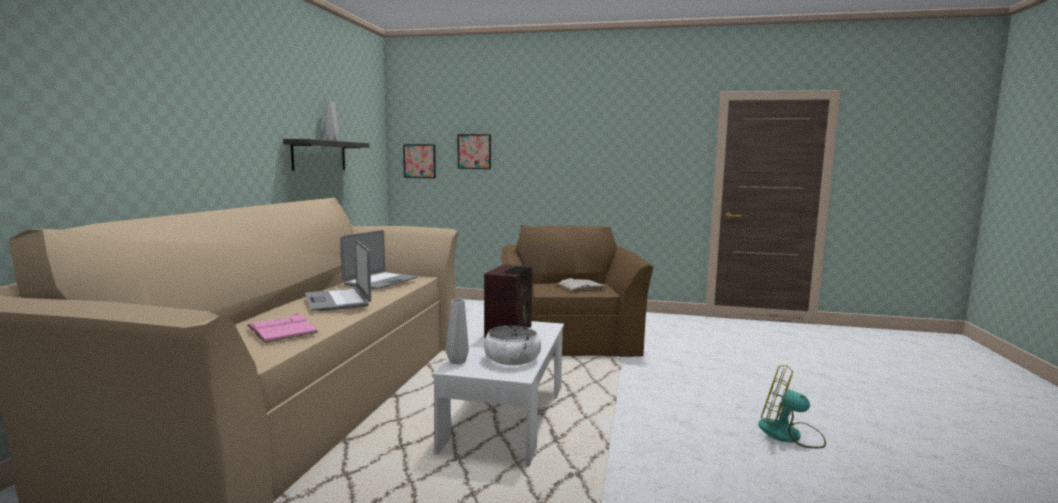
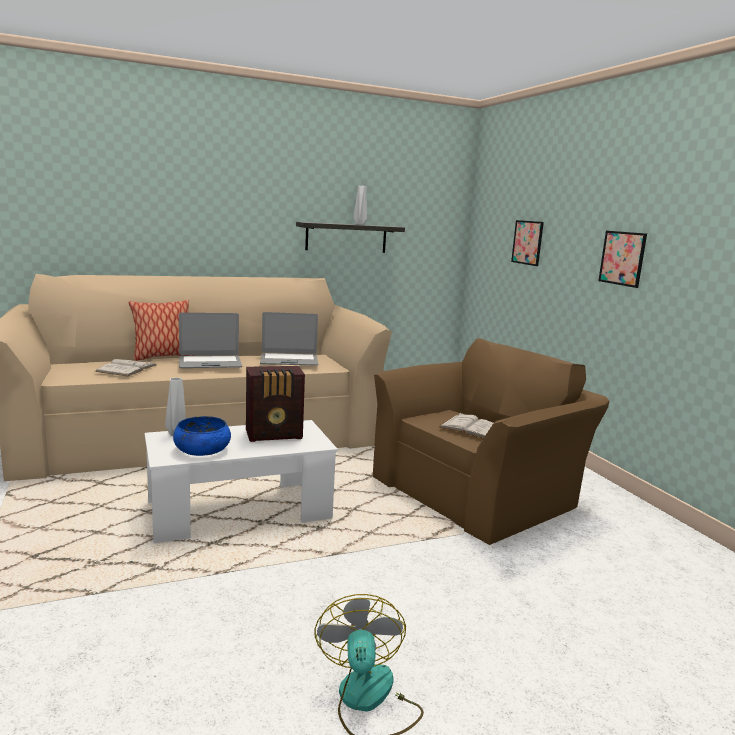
camera: 55 degrees right, 5 degrees up
pink book [247,313,318,343] -> white book [95,359,156,377]
laptop [305,240,371,311] -> laptop turned 135 degrees counterclockwise [179,313,242,368]
picture [403,144,436,178] -> picture moved to [598,231,647,288]
white bowl [484,326,541,365] -> blue bowl [173,416,231,456]
none -> pillow [128,300,194,361]

